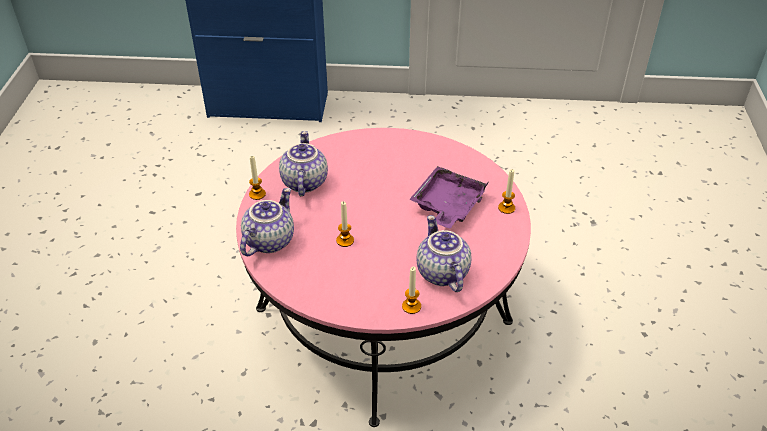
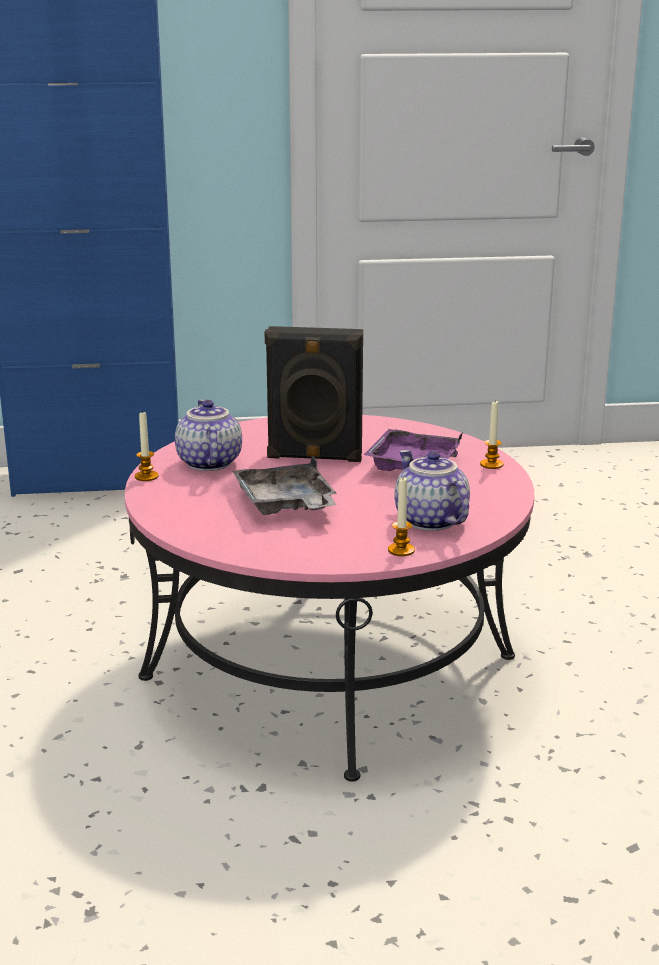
camera: 10 degrees left, 20 degrees down
teapot [240,188,294,256] -> none
candle [336,201,354,247] -> grey tray [232,455,337,515]
none -> black speaker [265,326,363,462]

